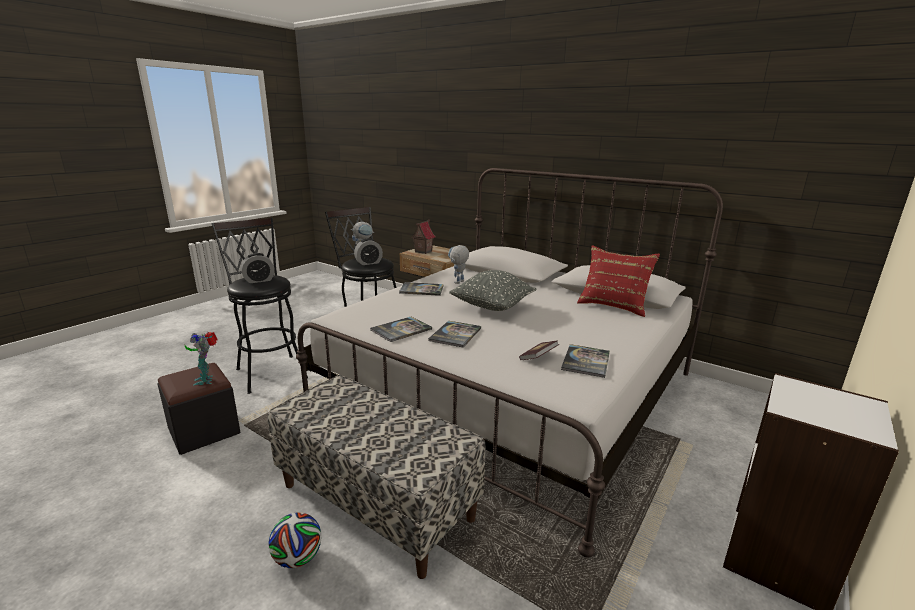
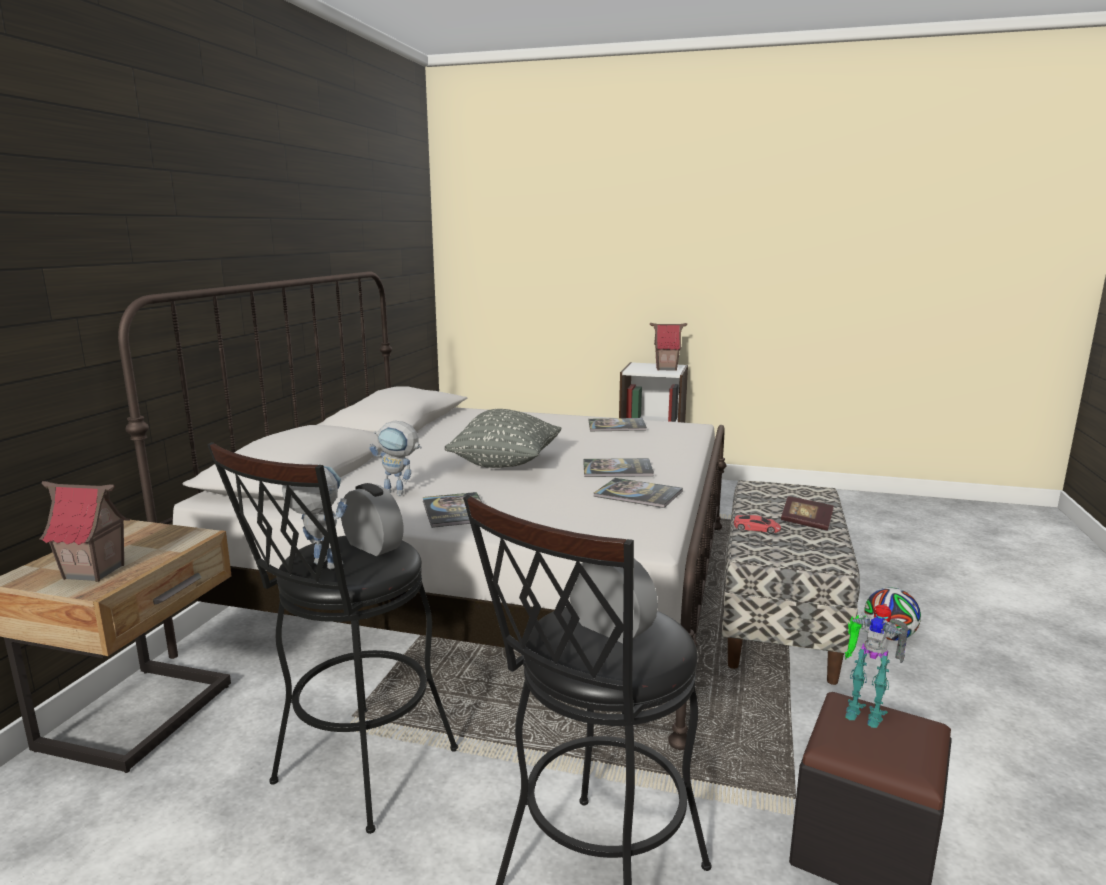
camera: 110 degrees left, 5 degrees down
toy robot [184,332,218,386] -> toy robot turned 75 degrees clockwise [845,603,909,728]
book [519,340,559,360] -> book moved to [781,496,834,531]
red pillow [577,246,660,317] -> none
none -> toy house [650,323,687,371]
none -> red toy car [734,515,781,534]

